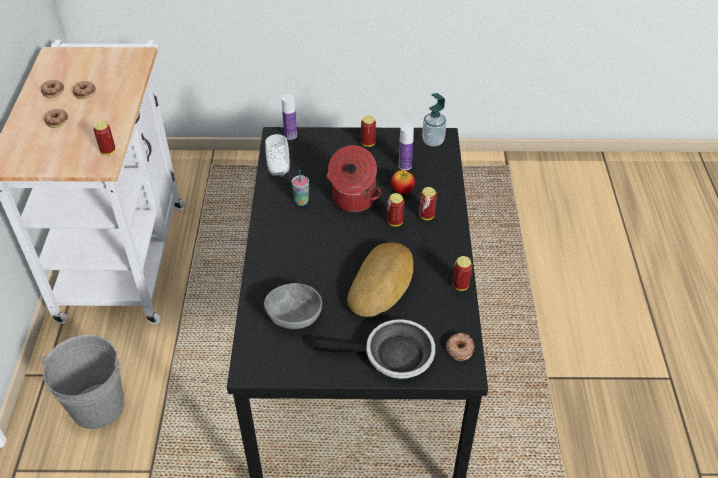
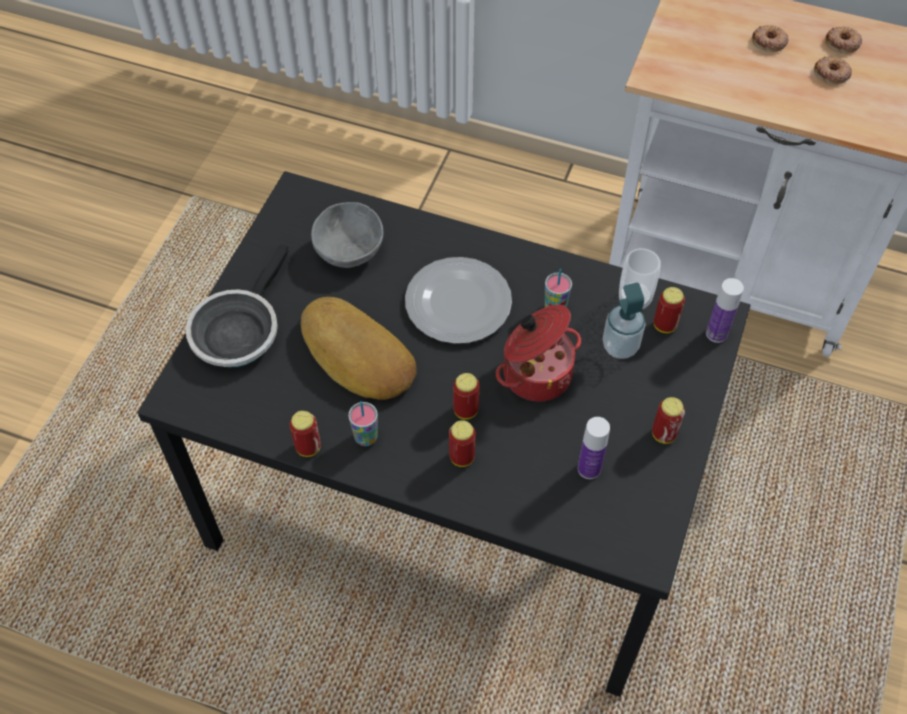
camera: 110 degrees right, 10 degrees up
grey bucket [41,335,124,429] -> none
can [94,121,116,155] -> can moved to [654,287,685,333]
apple [391,170,415,194] -> none
soap dispenser [422,93,446,147] -> soap dispenser moved to [603,282,646,359]
donut [446,333,475,361] -> none
none -> cup [348,401,378,446]
none -> plate [405,257,512,344]

